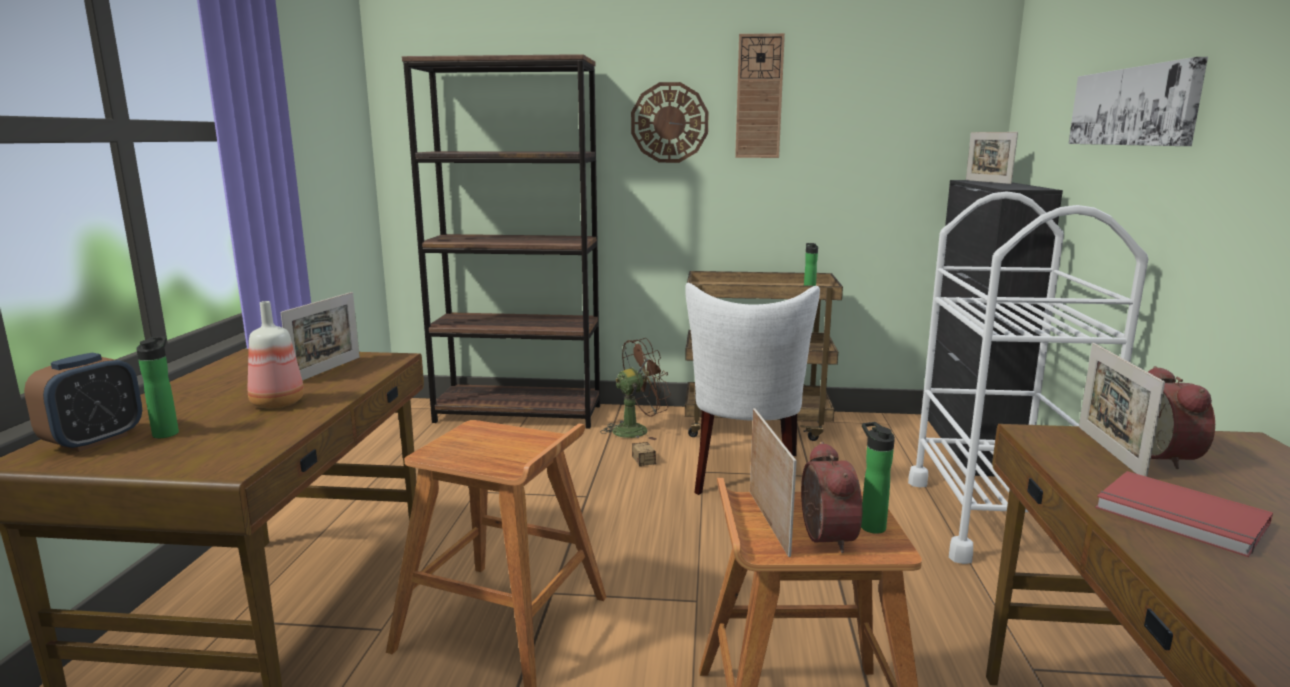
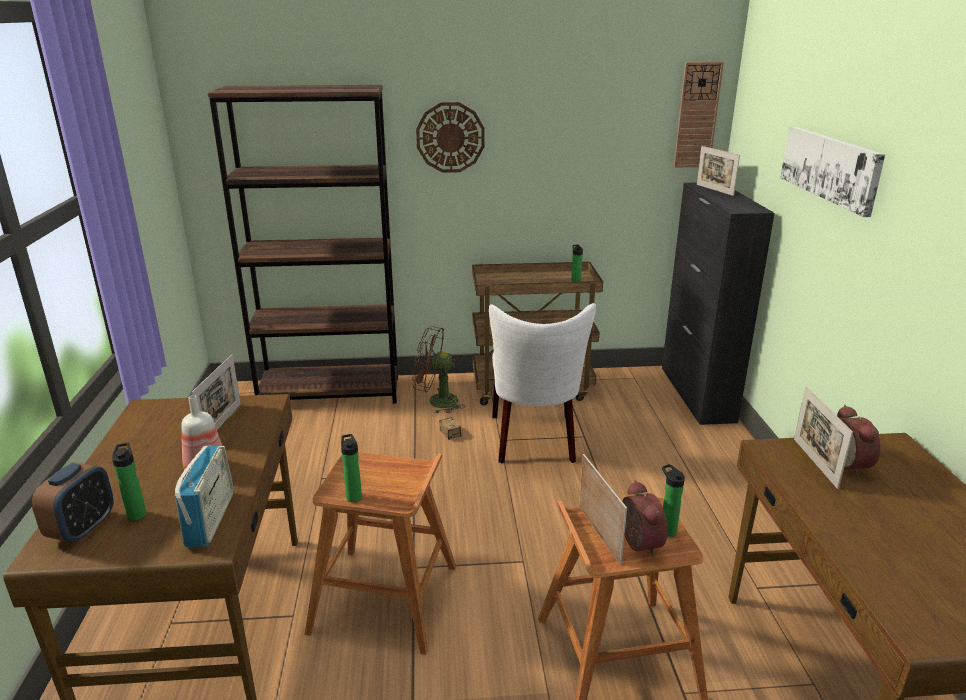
camera: 10 degrees left, 10 degrees up
brown fan [600,338,671,440] -> brown fan turned 135 degrees counterclockwise [412,326,465,414]
wall clock [735,33,785,158] -> wall clock moved to [674,62,724,168]
white cart [908,191,1148,564] -> none
red book [1095,471,1273,557] -> none
none -> radio [175,445,234,547]
none -> bottle [341,434,362,502]

